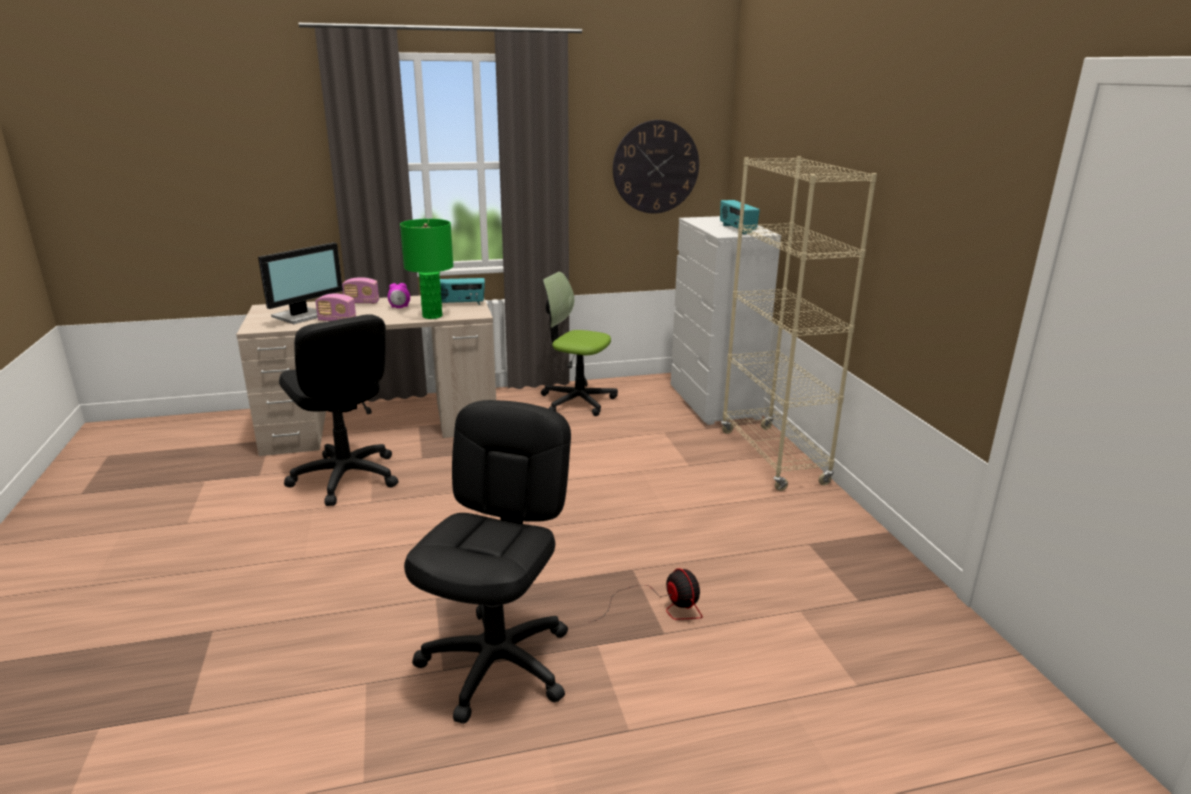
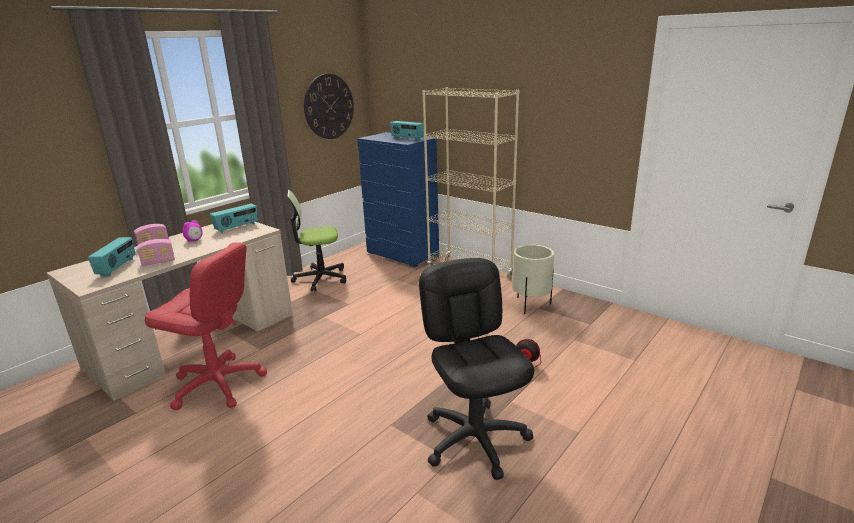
camera: 35 degrees left, 0 degrees up
monitor [258,242,343,324] -> radio [88,237,136,277]
black office chair [279,314,398,506] -> red office chair [145,242,267,410]
green table lamp [400,219,454,319] -> none
white dresser [671,216,781,425] -> blue dresser [357,132,439,267]
none -> beige planter [512,245,554,314]

